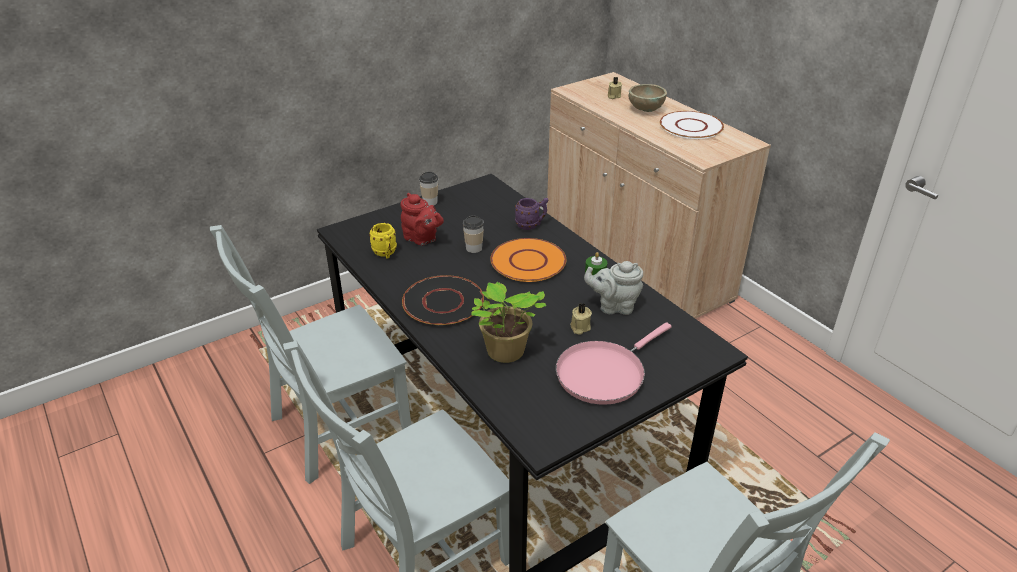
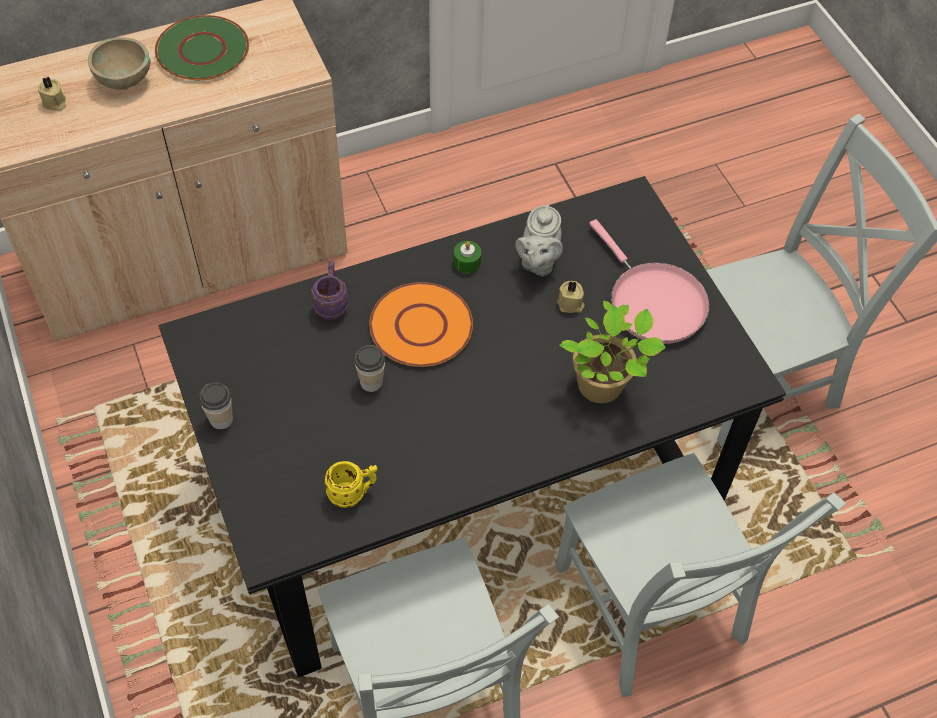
camera: 80 degrees left, 20 degrees up
red teapot [401,193,444,245] -> none
black plate [402,275,484,326] -> none
white plate [660,111,724,139] -> green plate [155,15,249,80]

